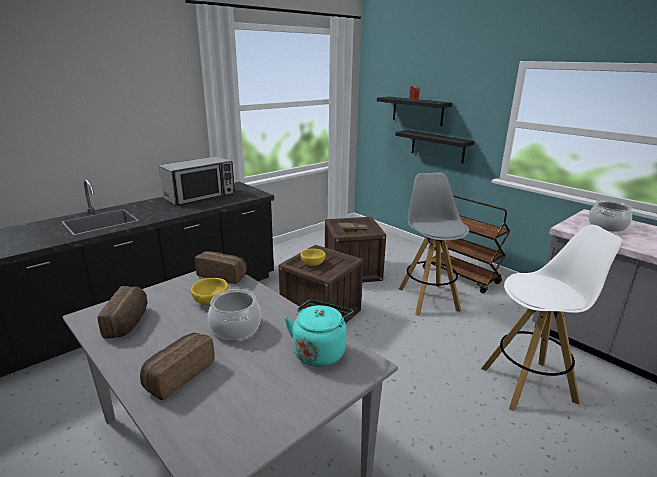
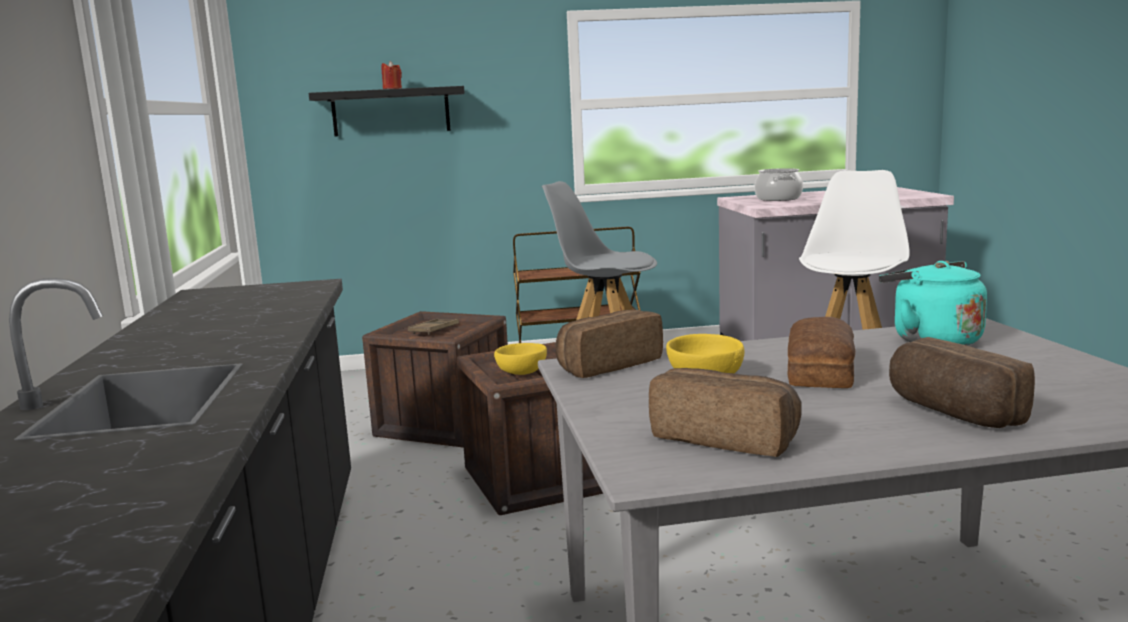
camera: 55 degrees left, 10 degrees down
microwave [159,156,235,206] -> none
cooking pot [208,289,261,340] -> bread [788,317,855,388]
black shelf [395,130,475,163] -> none

